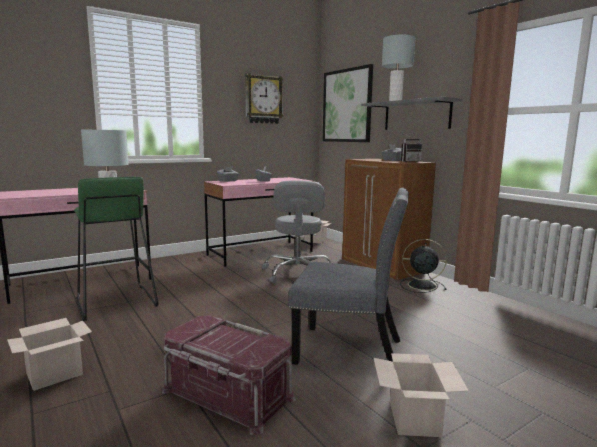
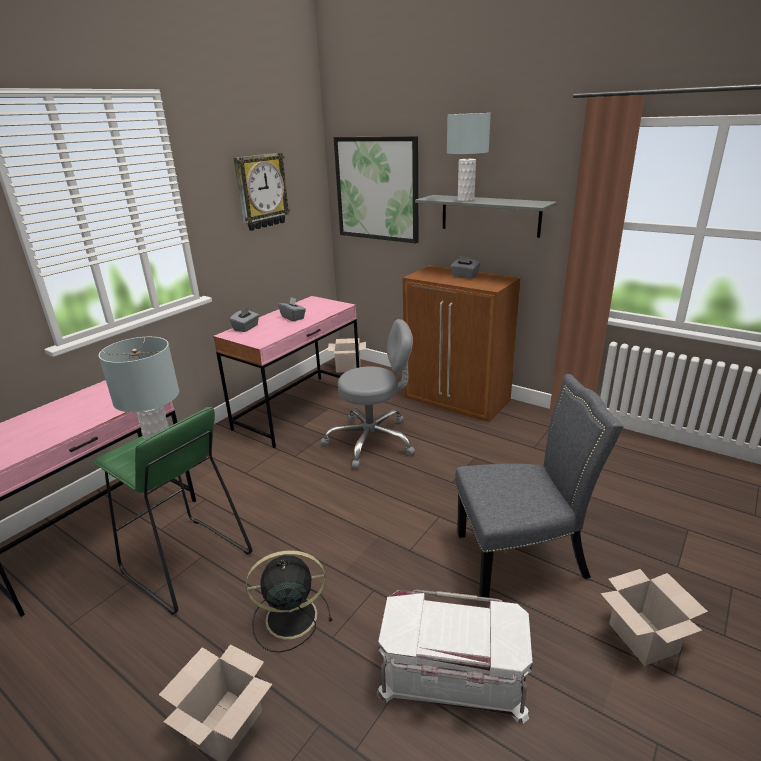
camera: 20 degrees left, 15 degrees up
red storage box [162,315,296,435] -> white storage box [377,589,533,724]
grey office chair [262,180,331,283] -> grey office chair turned 75 degrees counterclockwise [320,319,415,469]
black fan [400,239,447,293] -> black fan moved to [246,550,332,653]
radio [401,133,422,162] -> none

